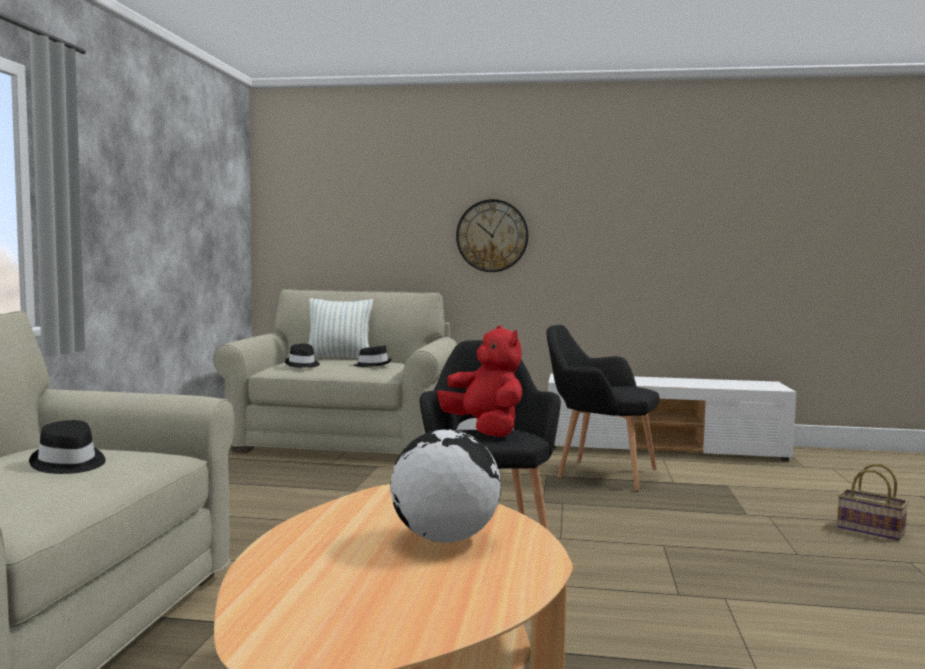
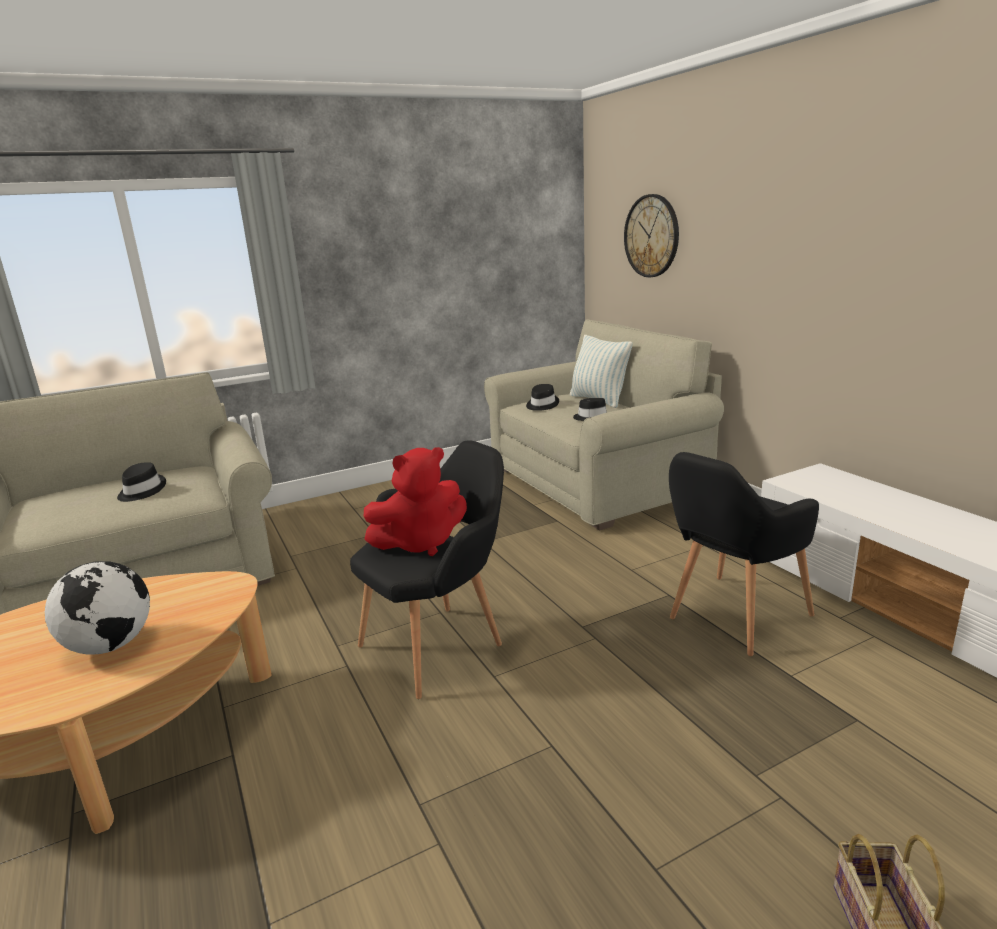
camera: 55 degrees right, 15 degrees up
red plush toy [437,325,522,437] -> red plush toy turned 45 degrees clockwise [363,447,467,556]
wall clock [456,199,528,272] -> wall clock moved to [624,194,679,277]
black armchair [547,325,659,491] -> black armchair turned 120 degrees counterclockwise [669,452,819,656]

